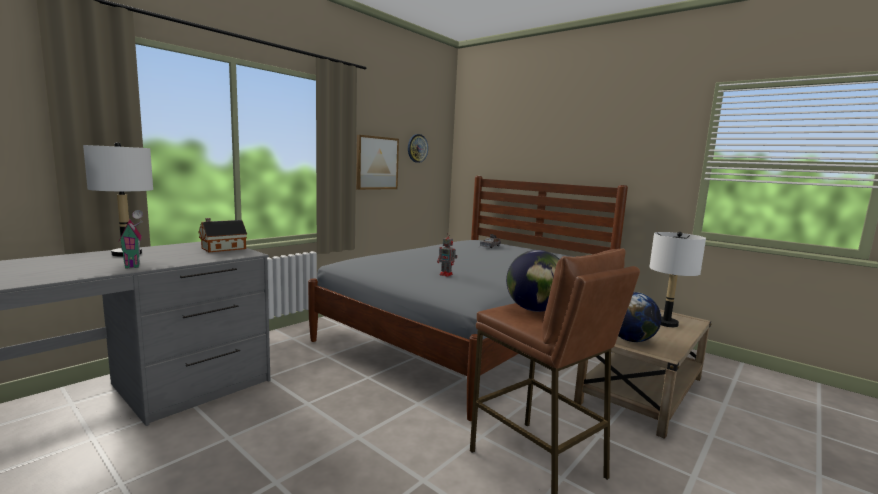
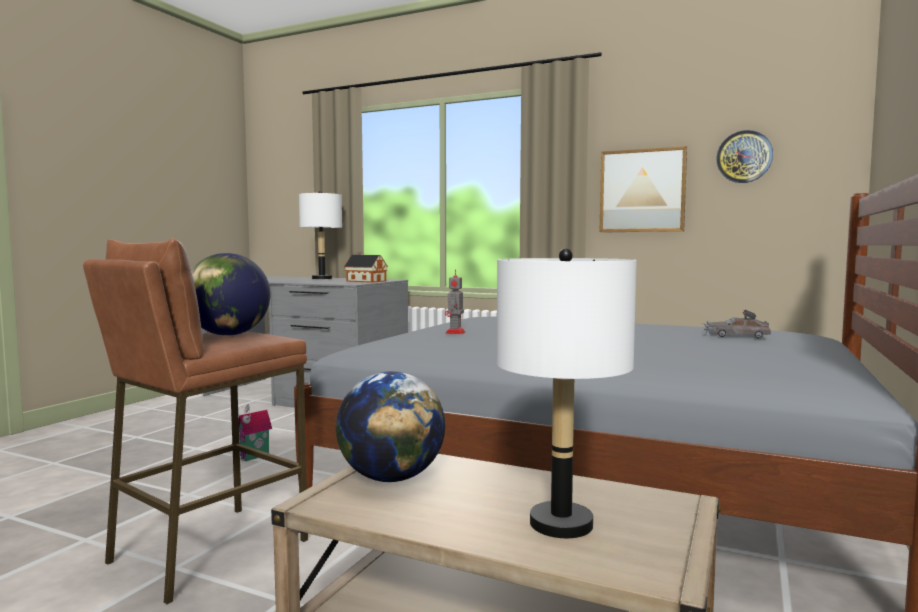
camera: 75 degrees right, 5 degrees down
toy house [118,210,143,269] -> toy house moved to [239,404,272,461]

